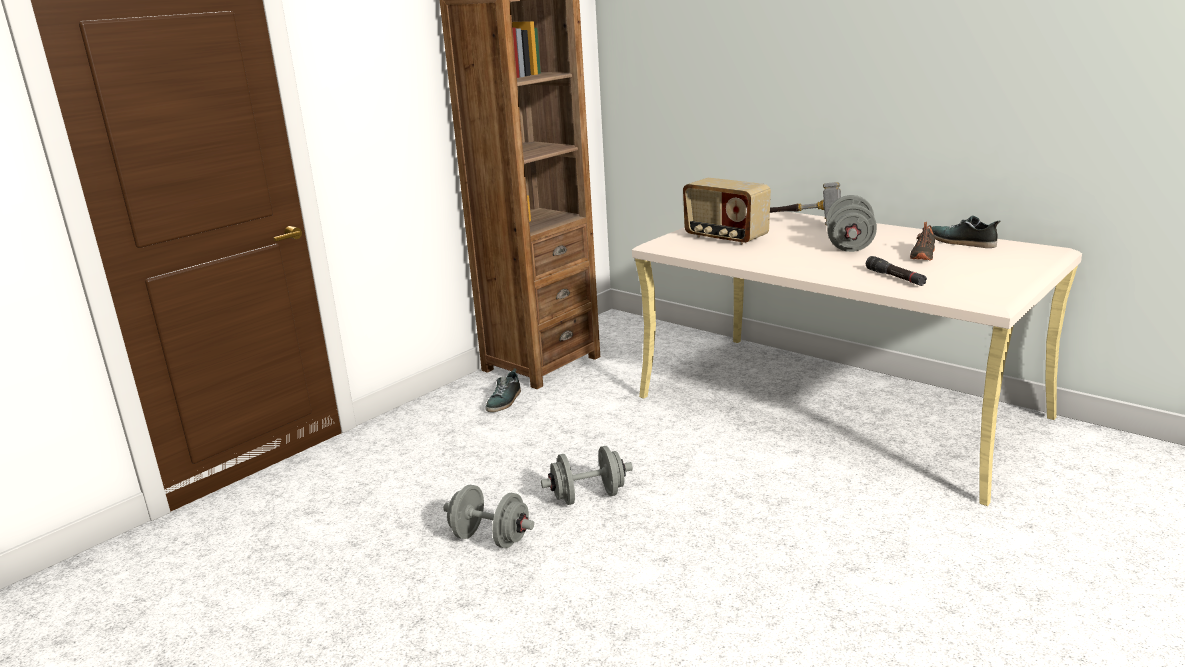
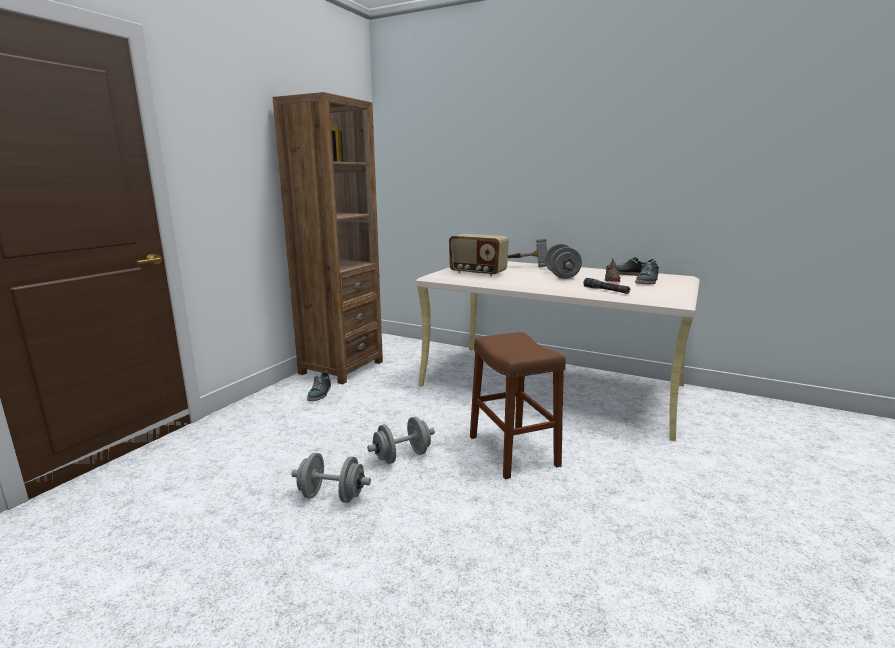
camera: 15 degrees left, 5 degrees down
none -> brown stool [470,332,566,479]
none -> shoe [635,260,659,284]

